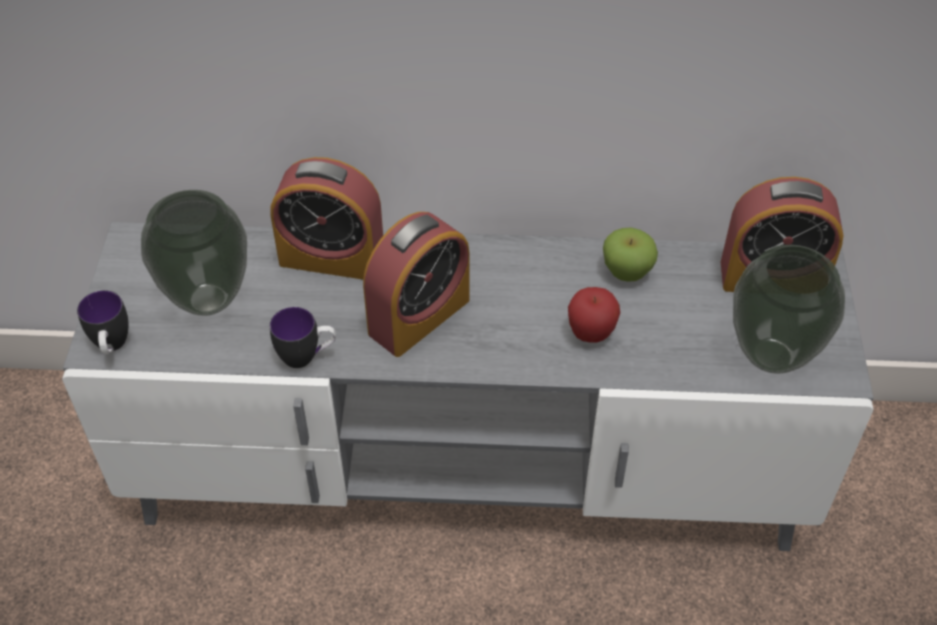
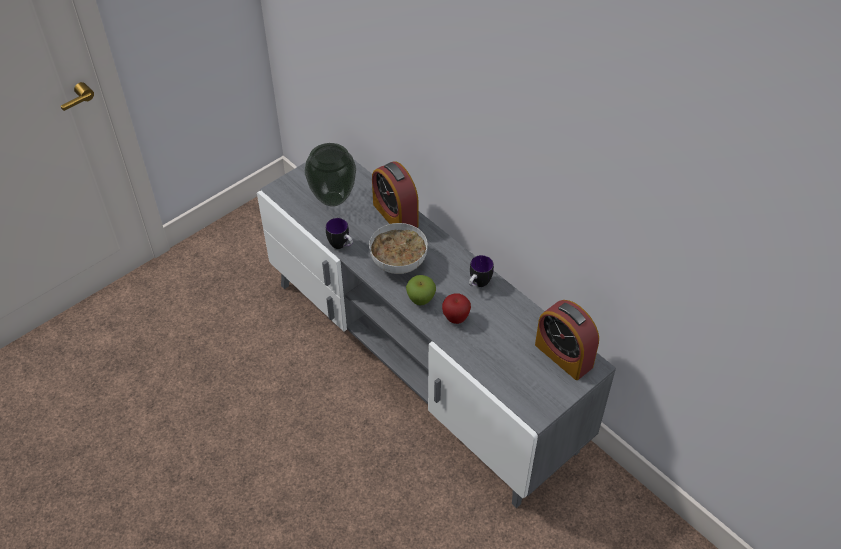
camera: 45 degrees right, 0 degrees up
mug [77,290,128,354] -> mug moved to [469,255,494,287]
alarm clock [363,212,469,357] -> bowl [369,223,428,274]
apple [603,227,658,282] -> apple moved to [406,275,436,305]
vase [733,245,845,374] -> none

